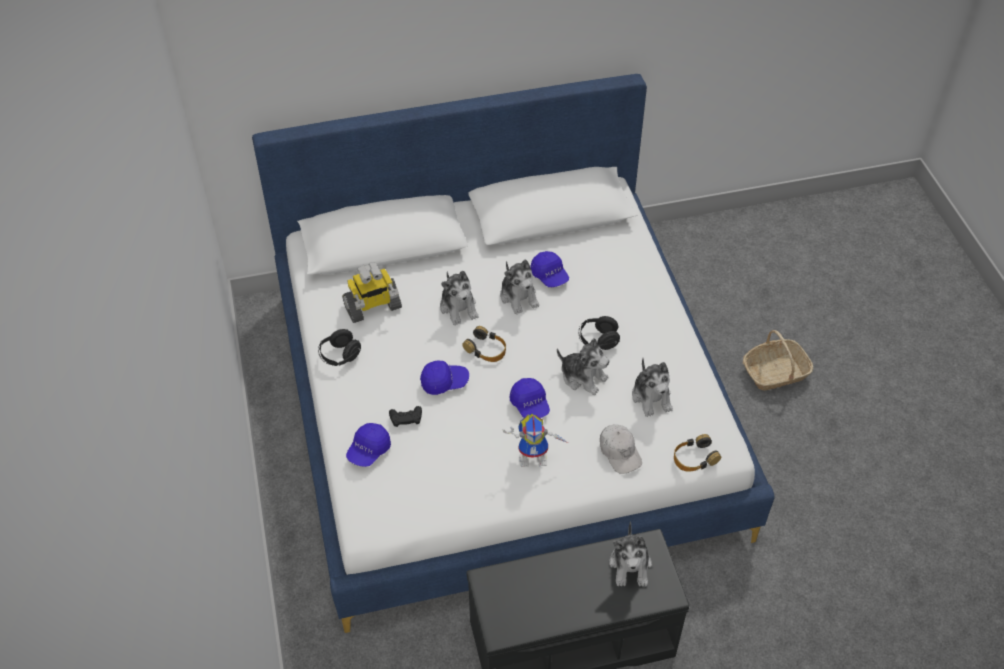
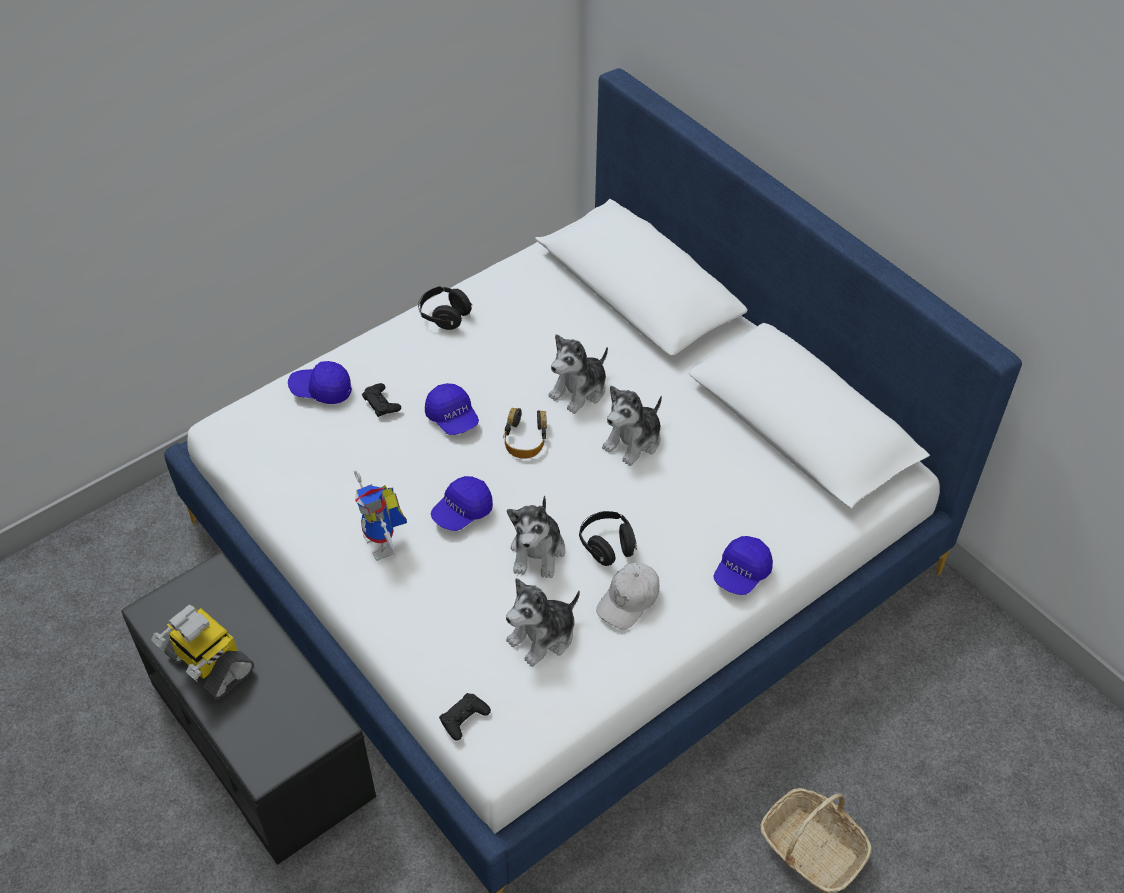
camera: 65 degrees right, 0 degrees up
toy robot [342,263,402,323] -> toy robot moved to [151,605,254,700]
blue cap [530,251,569,287] -> blue cap moved to [713,536,773,595]
white cap [600,424,642,474] -> white cap moved to [596,563,659,629]
plush toy [609,521,652,586] -> none
headphones [674,434,721,472] -> black game controller [439,693,491,741]

